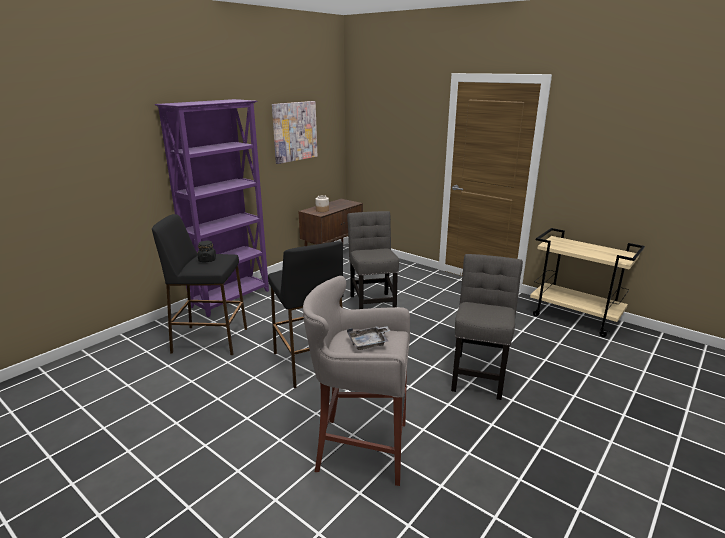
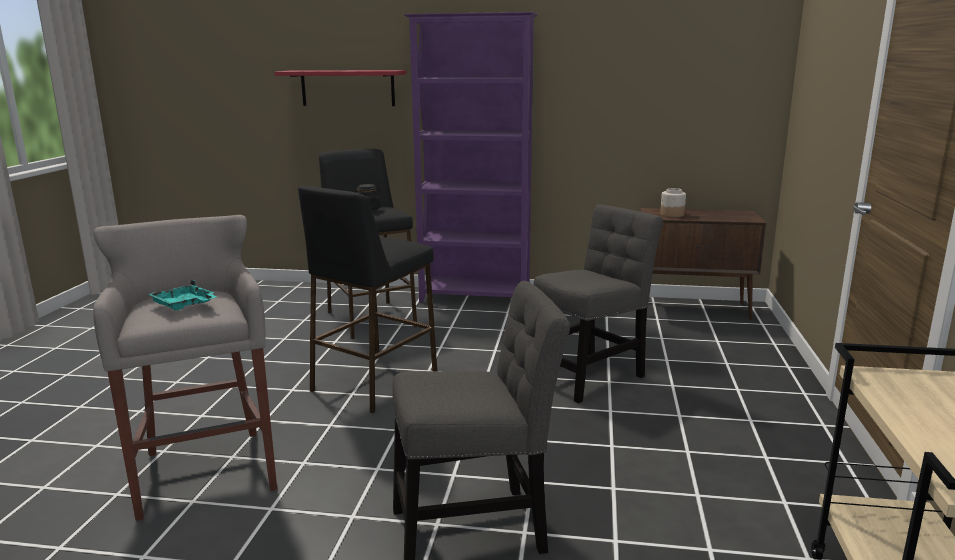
camera: 60 degrees right, 5 degrees down
picture [272,101,317,164] -> none
grey tray [347,326,390,350] -> turquoise tray [148,280,217,311]
none -> red shelf [274,70,406,106]

